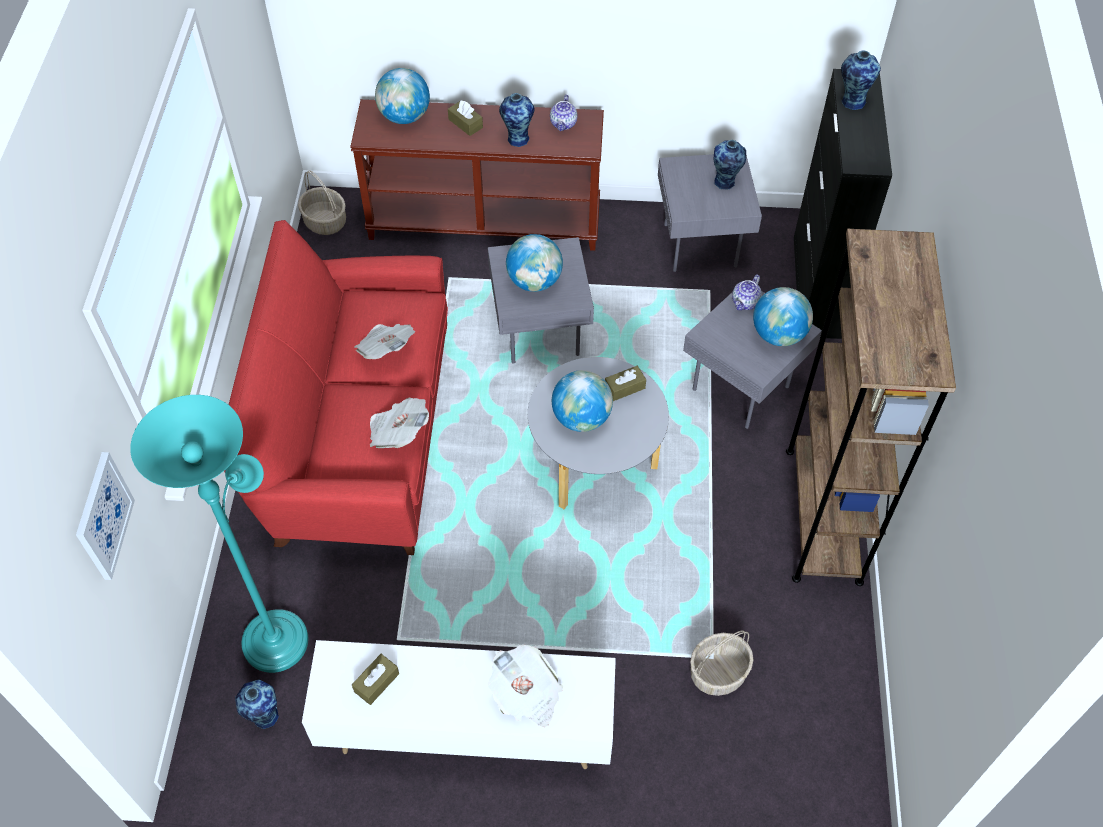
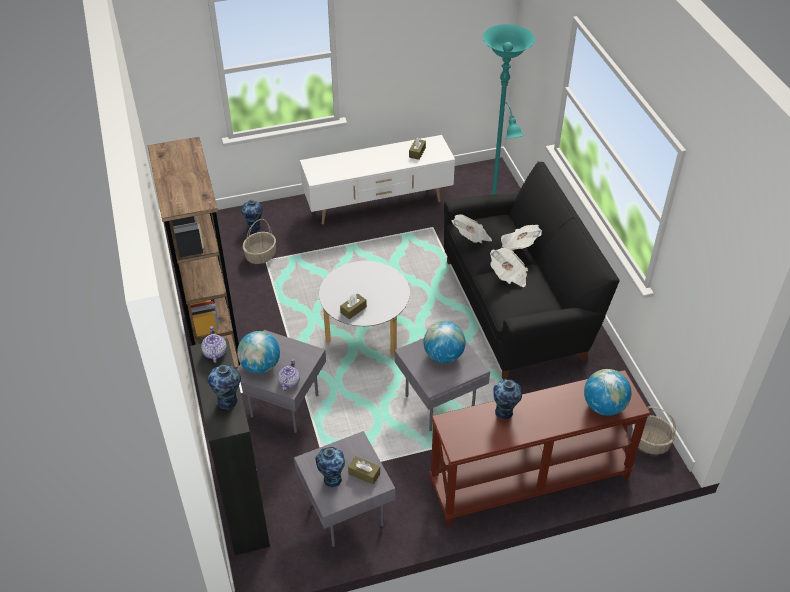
camera: 160 degrees right, 10 degrees down
picture [76,452,135,580] -> none
red sofa [224,220,448,555] -> black sofa [444,162,620,380]
vase [235,680,279,729] -> vase moved to [242,200,263,232]
brown tissue box [448,100,483,136] -> brown tissue box moved to [348,456,380,485]
newspaper [488,645,563,727] -> newspaper moved to [501,225,542,250]
teapot [550,95,577,131] -> teapot moved to [201,326,227,363]
globe [552,370,613,432] -> none

